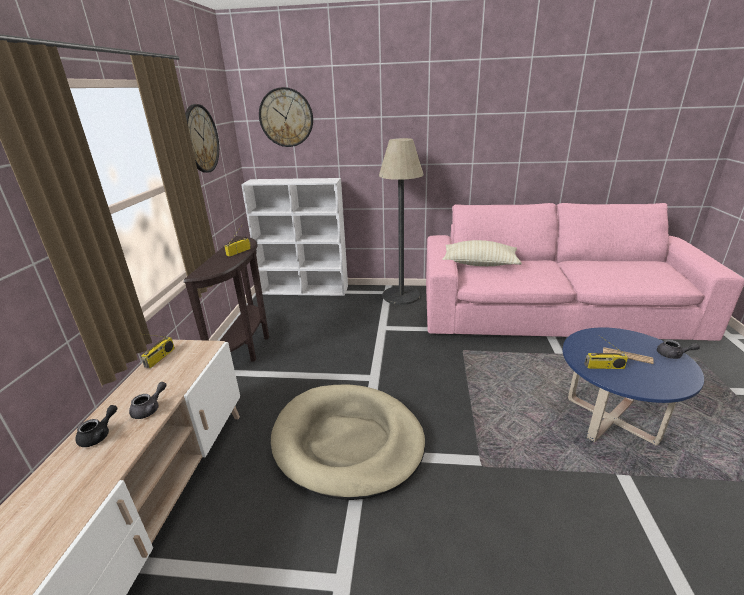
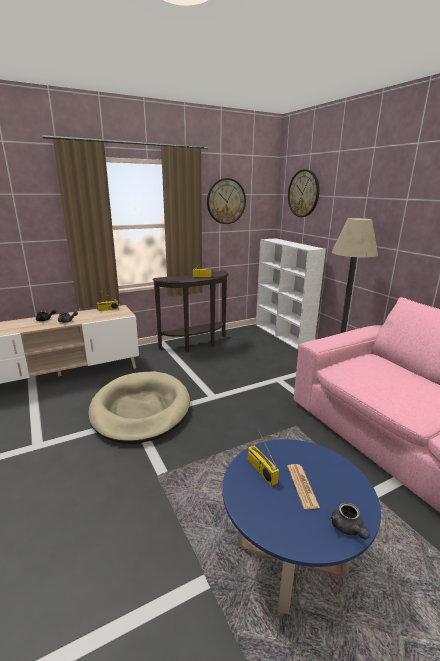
camera: 55 degrees right, 5 degrees down
beige pillow [443,240,522,266] -> none

